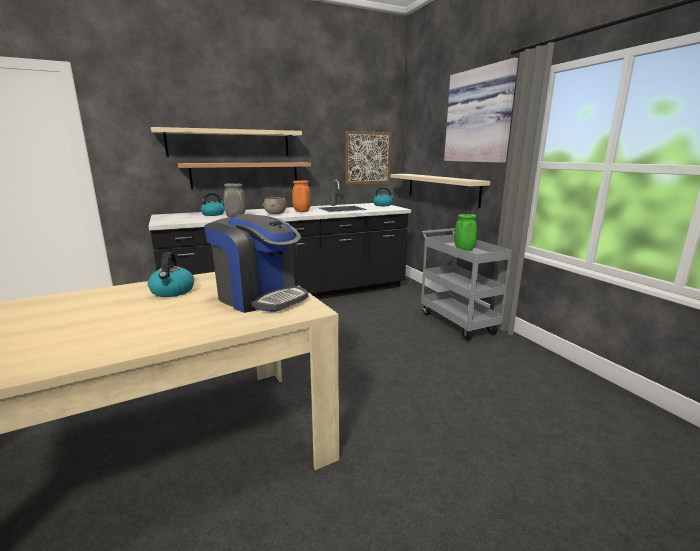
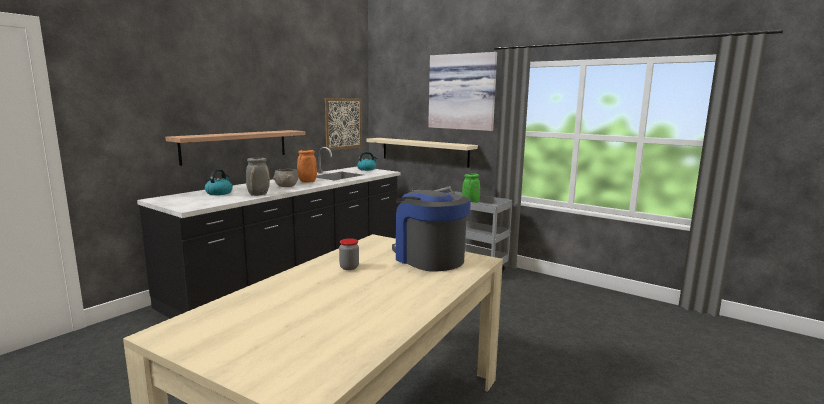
camera: 30 degrees left, 5 degrees down
kettle [148,252,194,297] -> jar [339,238,359,270]
beige shelf [151,127,302,156] -> none
coffee machine [204,214,308,313] -> coffee machine turned 135 degrees counterclockwise [392,189,471,271]

